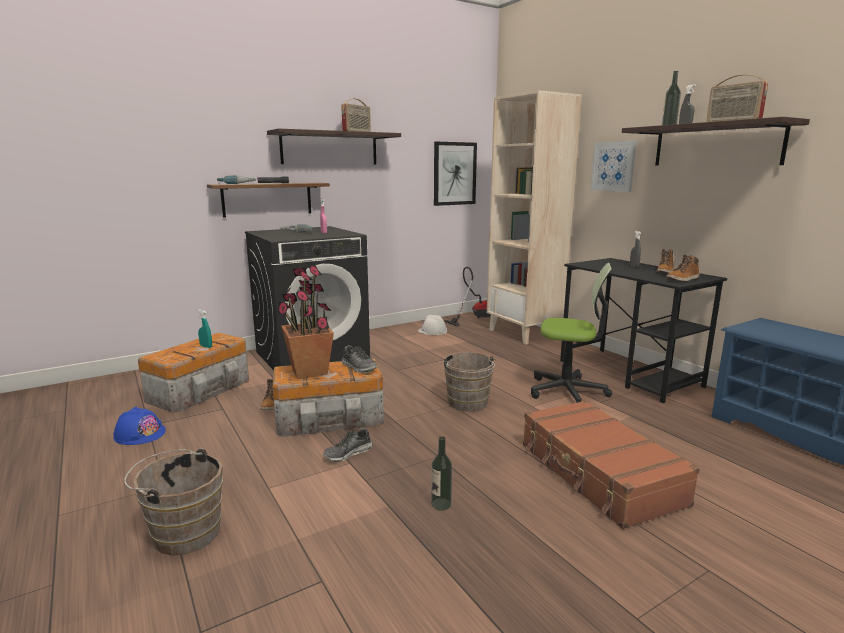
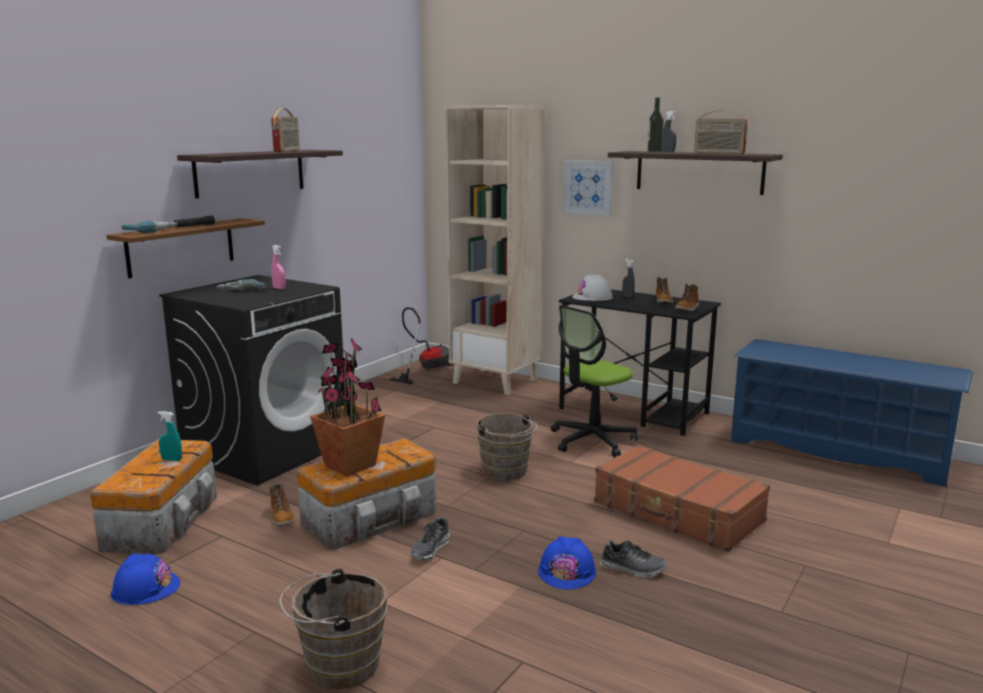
camera: 25 degrees left, 0 degrees up
shoe [341,345,378,373] -> shoe moved to [600,540,666,578]
white hard hat [418,315,447,335] -> white hard hat moved to [572,275,613,301]
bottle [431,436,452,510] -> blue hard hat [538,536,596,590]
picture [434,142,477,206] -> none
office chair [531,263,612,403] -> office chair turned 150 degrees clockwise [551,305,638,457]

